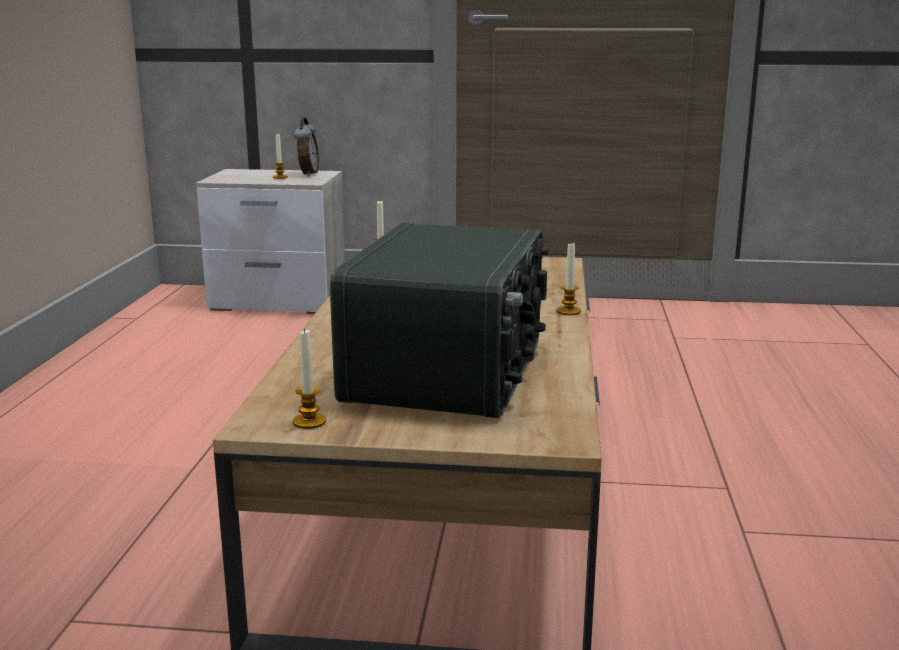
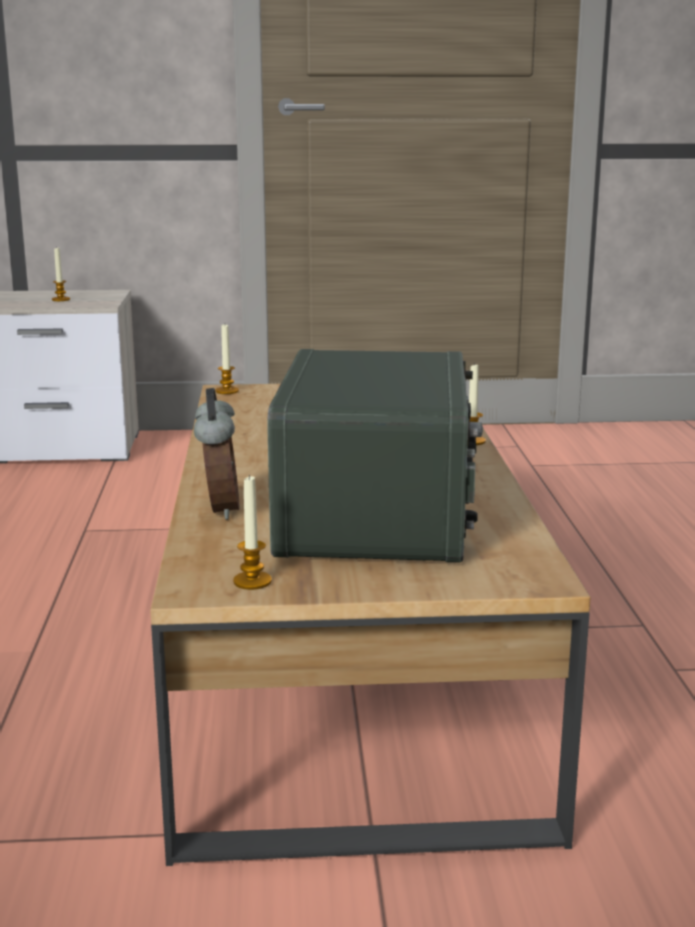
camera: 10 degrees left, 0 degrees up
alarm clock [294,117,319,176] -> alarm clock moved to [194,388,240,520]

